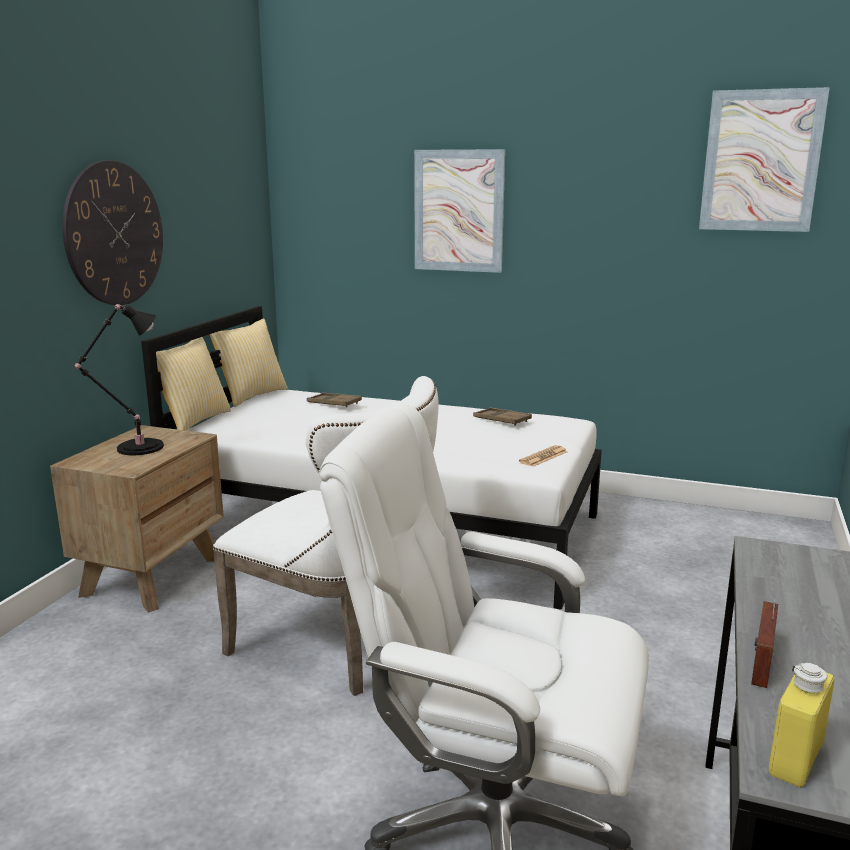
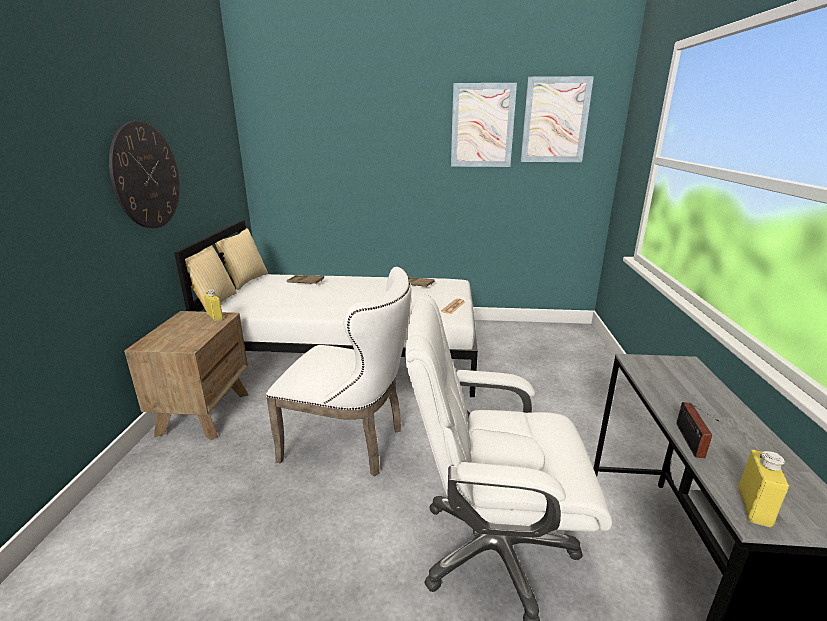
camera: 15 degrees left, 5 degrees up
black table lamp [75,304,164,455] -> none
picture [414,149,505,273] -> picture moved to [451,83,517,167]
none -> yellow bottle [204,289,223,321]

